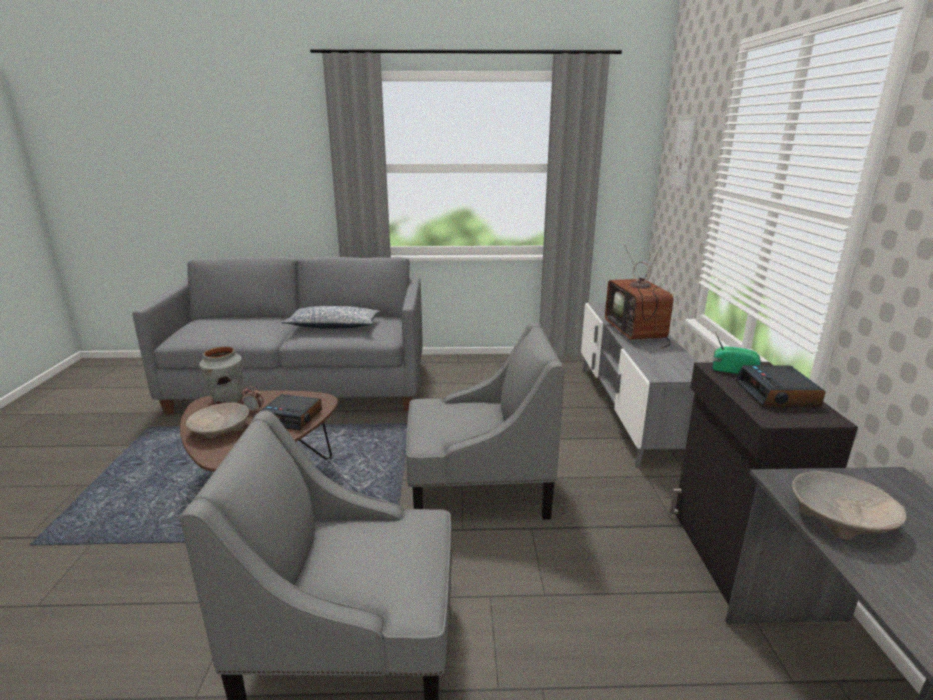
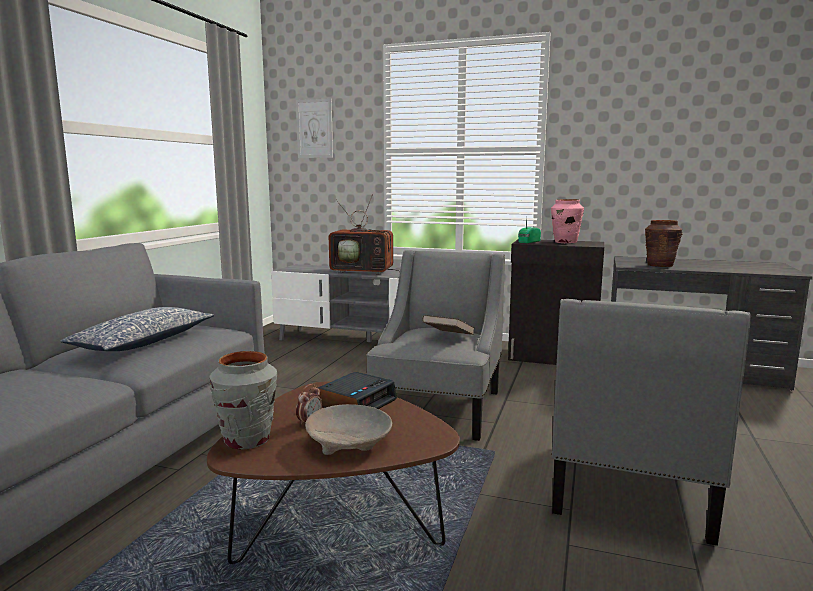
camera: 70 degrees left, 10 degrees down
alarm clock [736,365,826,407] -> pink vase [551,199,584,243]
beige bowl [792,471,907,540] -> brown vase [645,220,682,267]
none -> brown book [422,315,474,335]

